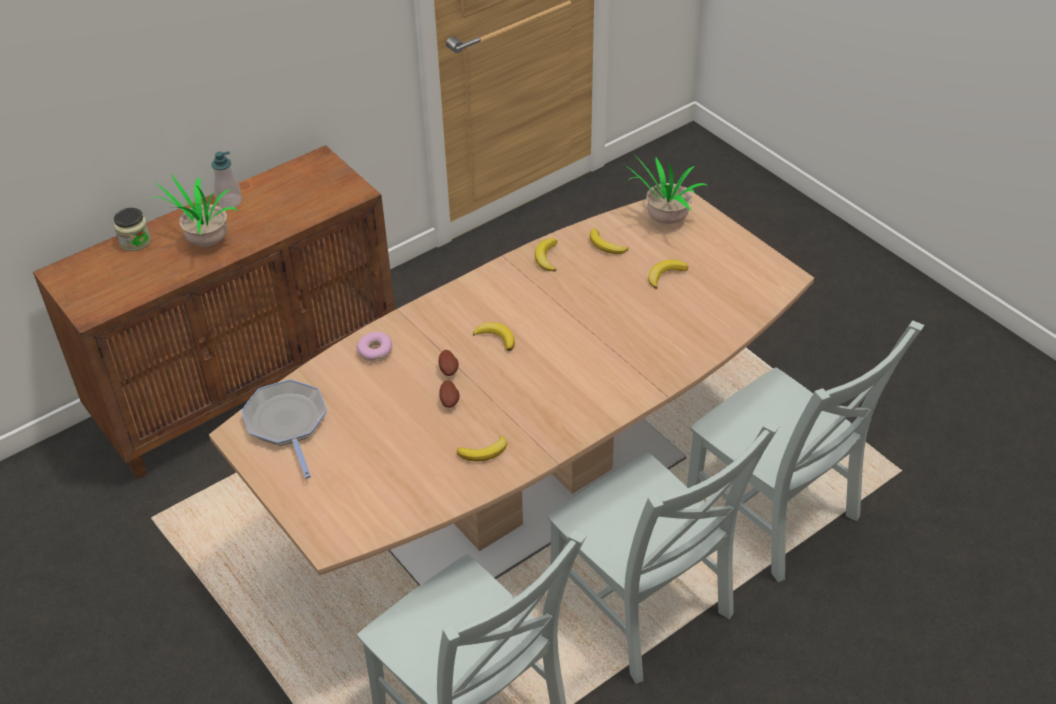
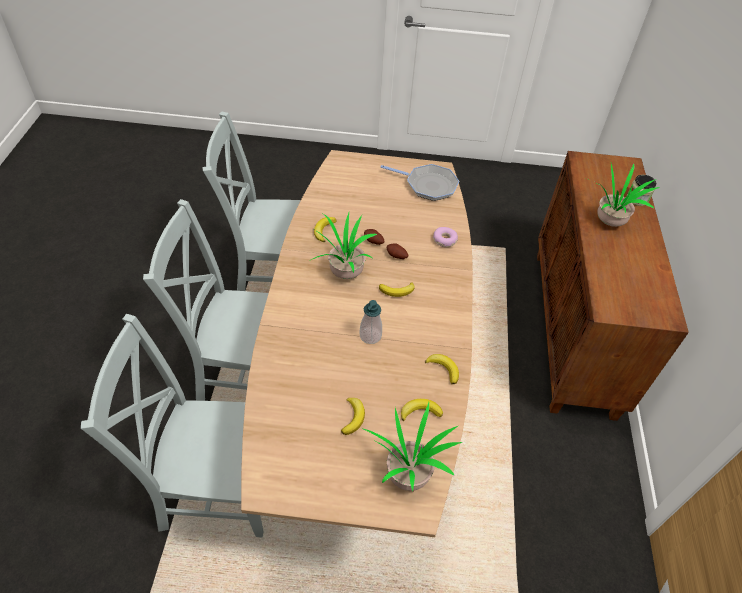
camera: 130 degrees right, 5 degrees up
soap dispenser [211,151,242,208] -> soap dispenser moved to [359,300,382,344]
none -> potted plant [311,213,377,279]

